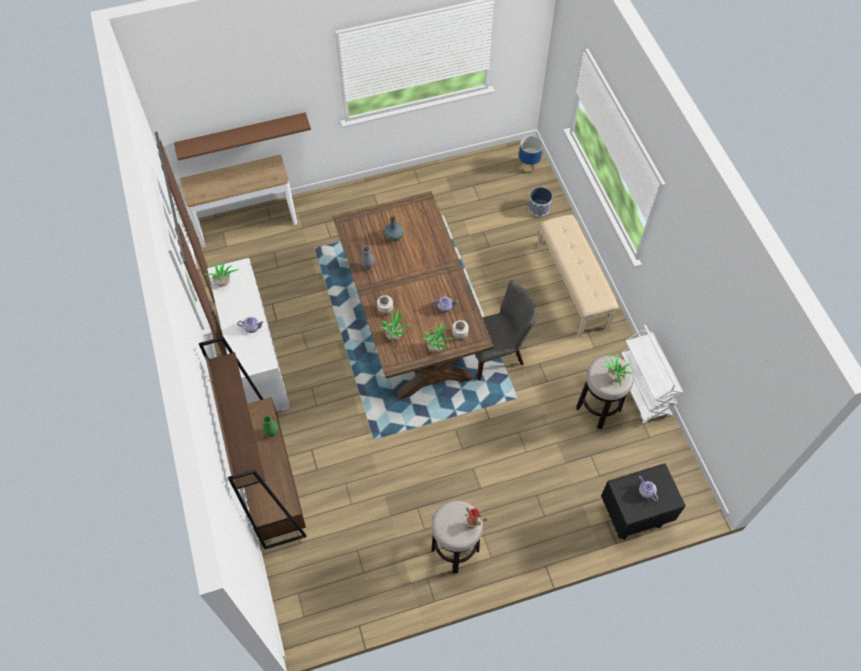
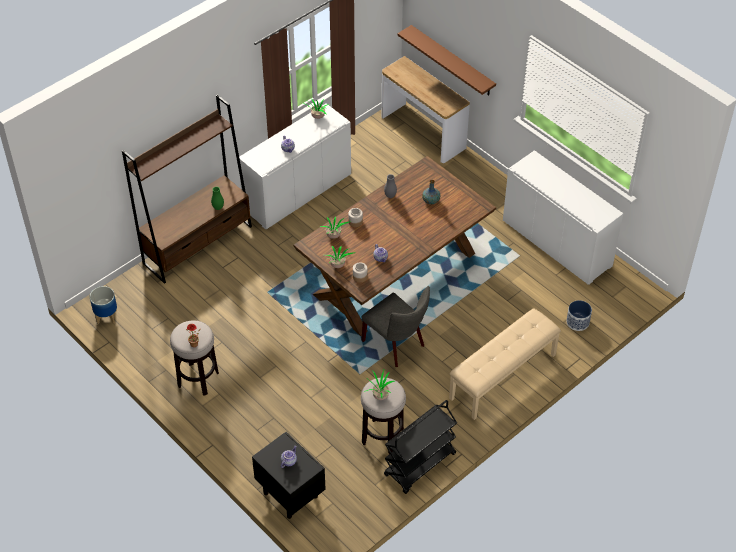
camera: 65 degrees right, 10 degrees down
planter [518,136,543,174] -> planter moved to [90,286,117,324]
white cart [621,325,683,425] -> black cart [384,400,457,494]
none -> white cabinet [503,150,624,285]

